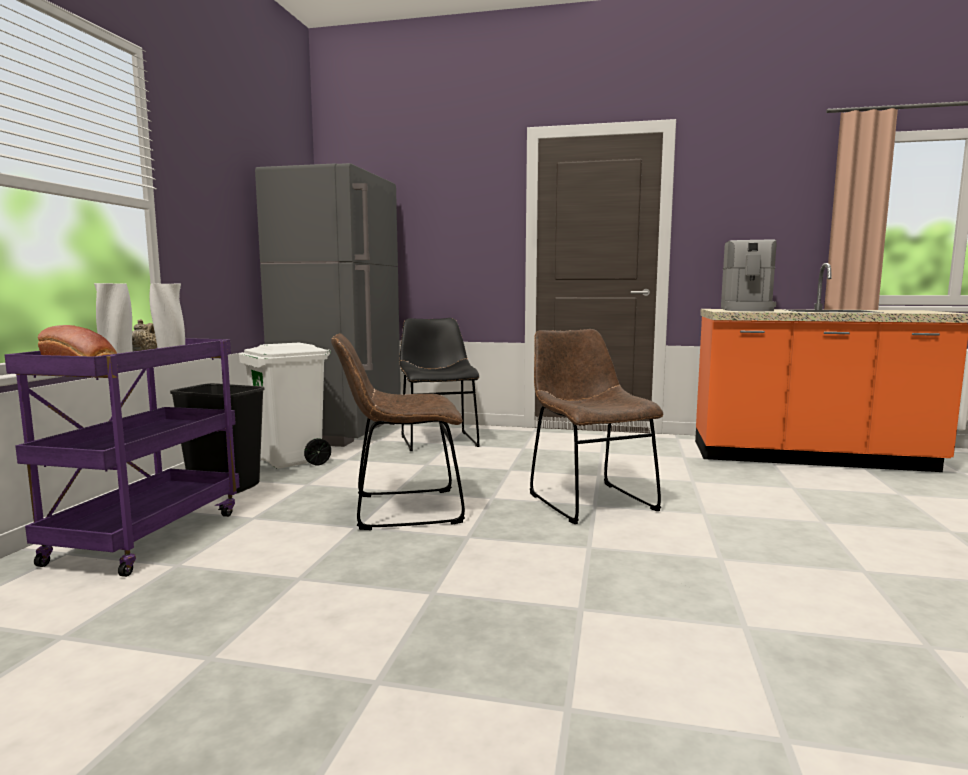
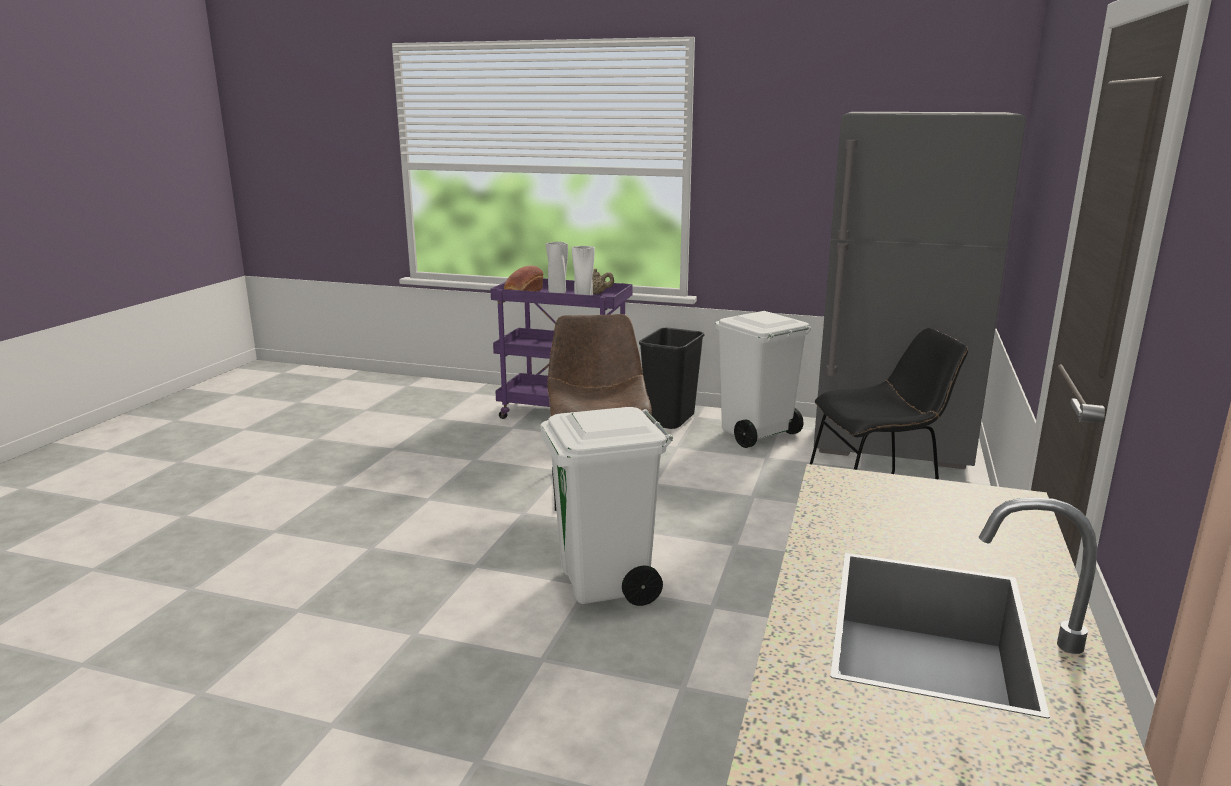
camera: 95 degrees right, 10 degrees up
brown chair [530,329,664,524] -> white trash can [540,407,673,606]
coffee machine [721,239,777,311] -> none

